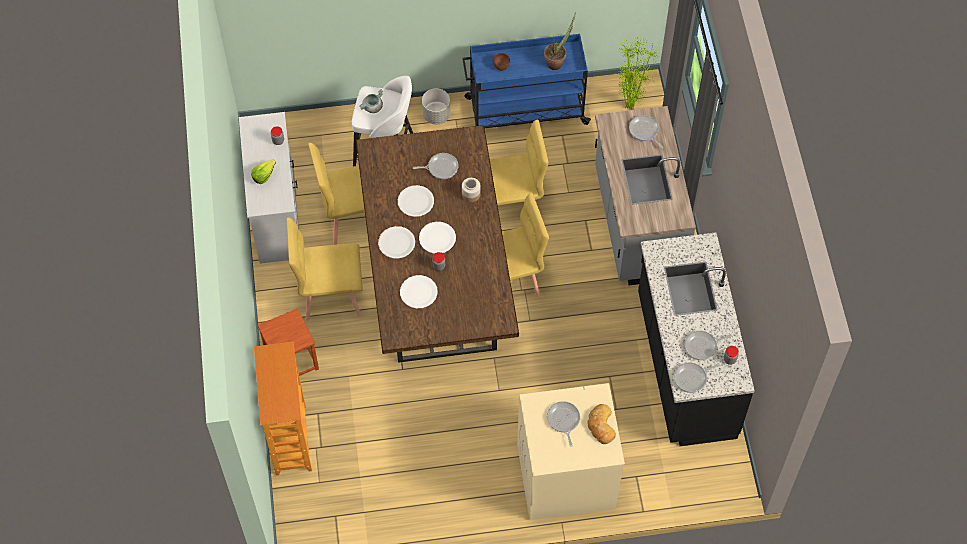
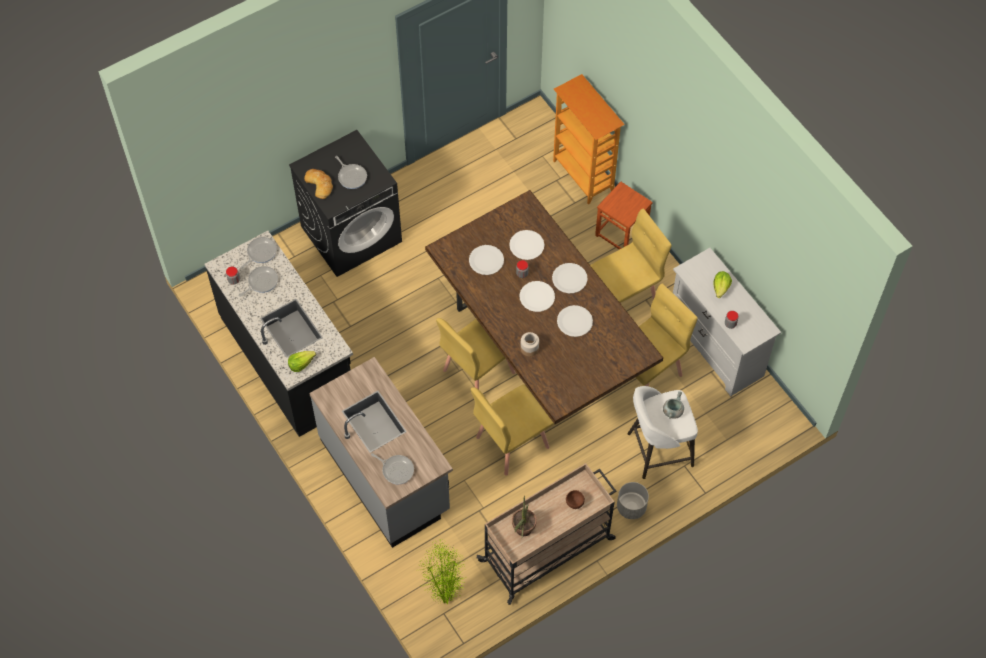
camera: 155 degrees right, 0 degrees up
frying pan [413,153,459,179] -> none
blue cart [462,34,591,128] -> beige cart [477,463,616,605]
beige washing machine [517,383,625,521] -> black washing machine [289,130,402,277]
none -> lettuce [288,351,316,372]
none -> white plate [469,245,504,275]

